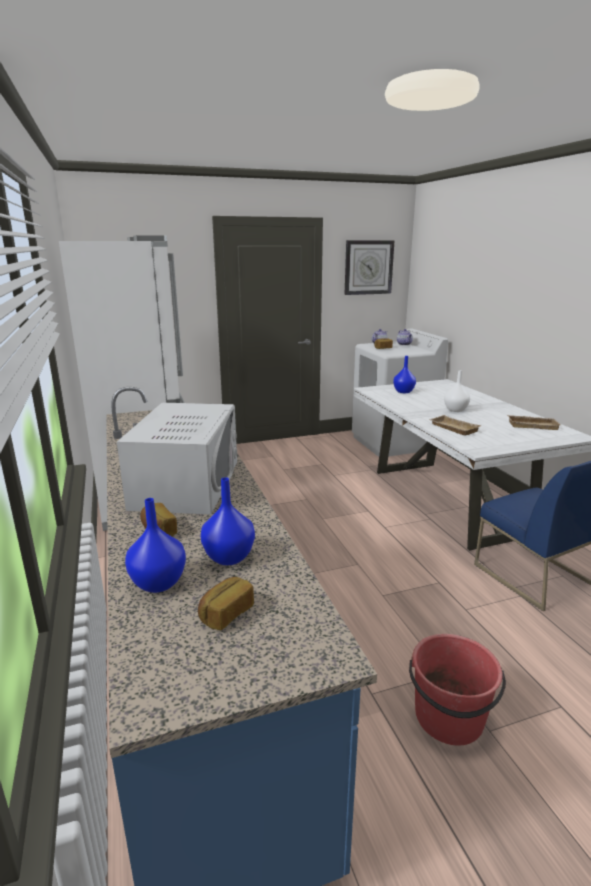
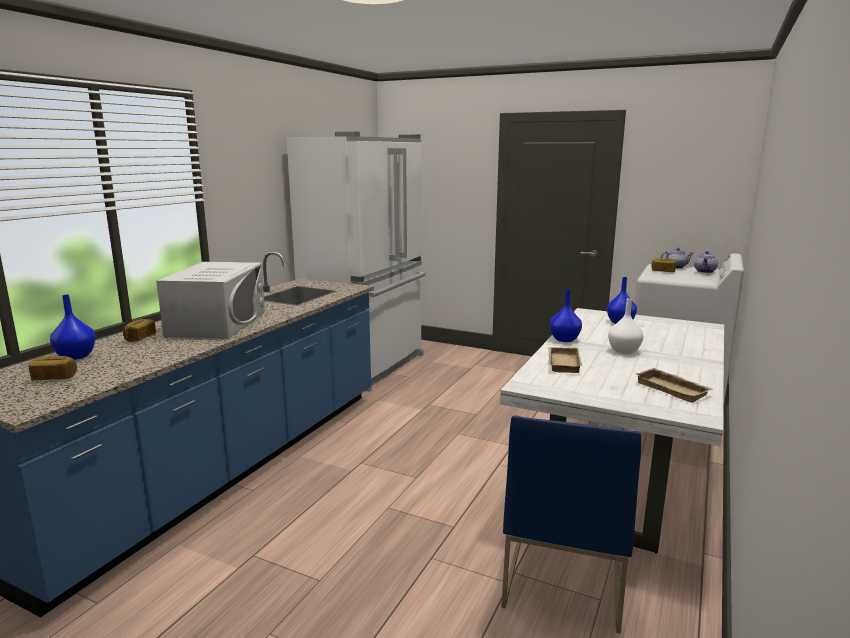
camera: 45 degrees right, 5 degrees down
white microwave [117,403,237,515] -> white microwave turned 45 degrees counterclockwise [156,262,265,339]
blue vase [201,477,255,565] -> blue vase moved to [550,290,582,342]
wall clock [344,240,395,295] -> none
red bucket [409,634,506,746] -> none

